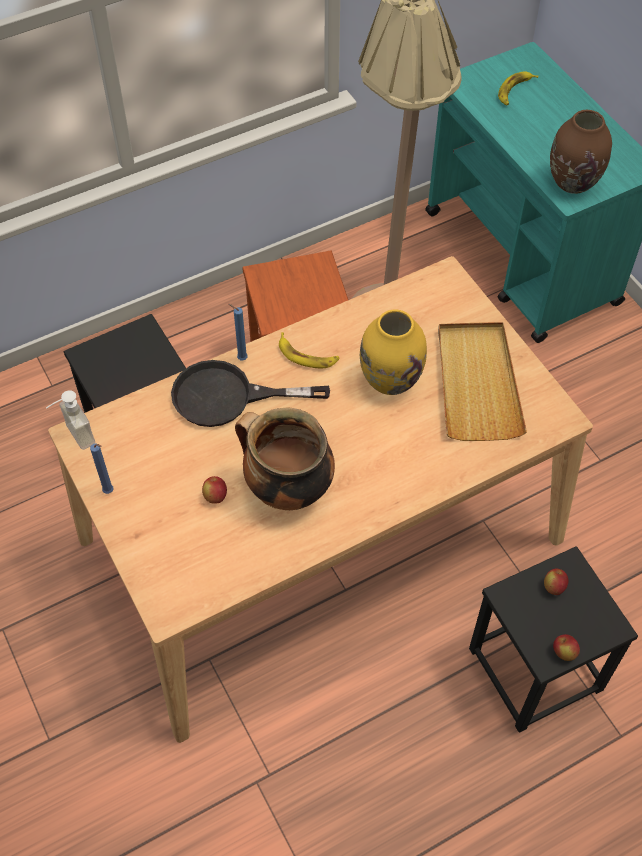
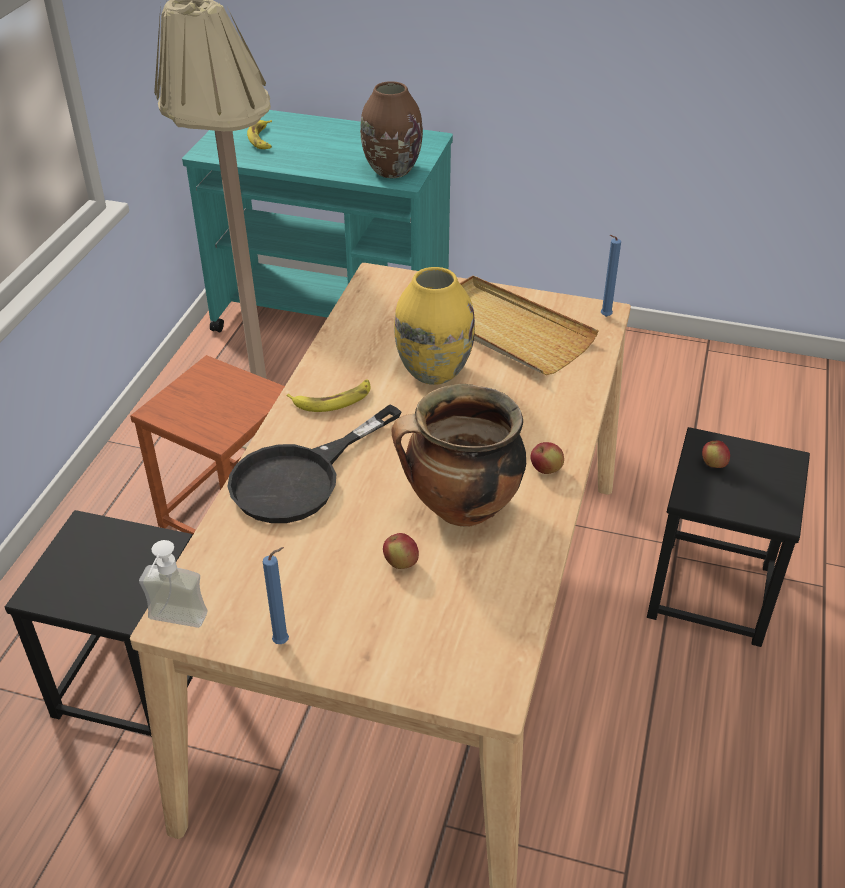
camera: 45 degrees left, 15 degrees down
blue candle [229,304,248,360] -> blue candle moved to [601,235,621,317]
apple [553,634,580,661] -> apple moved to [530,442,564,474]

